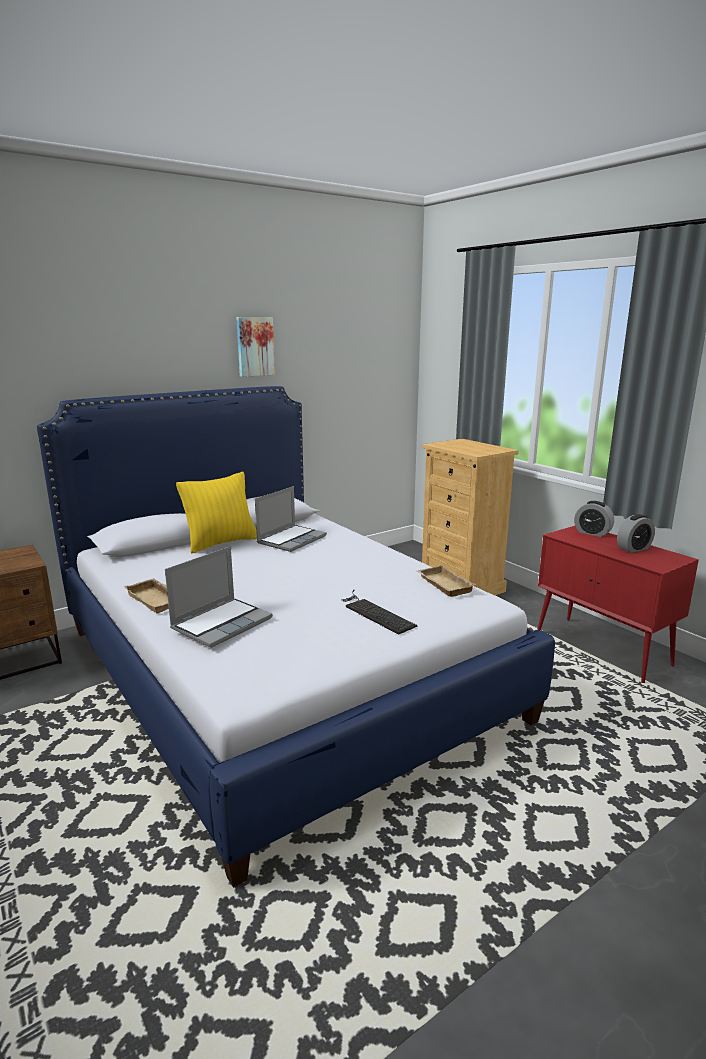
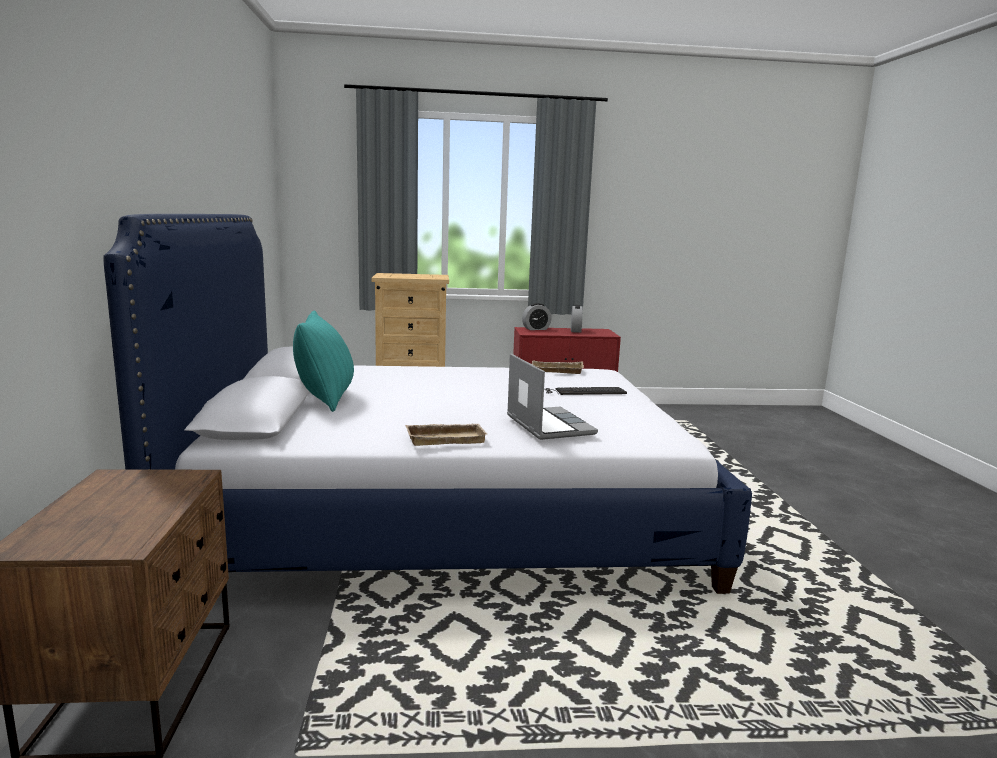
camera: 60 degrees left, 5 degrees down
yellow pillow [176,472,257,554] -> turquoise pillow [293,311,354,412]
picture [236,317,275,377] -> none
laptop [255,486,327,552] -> none

